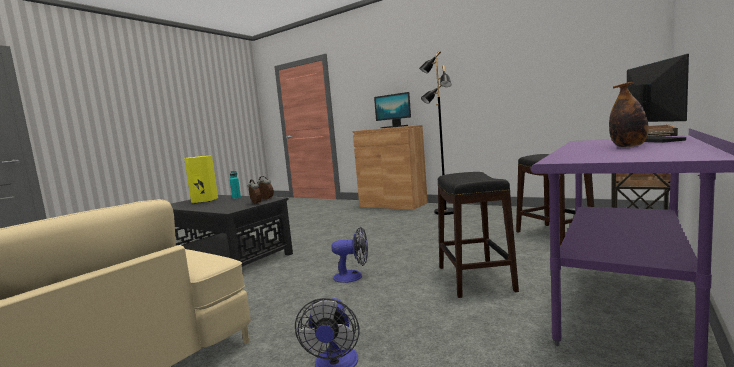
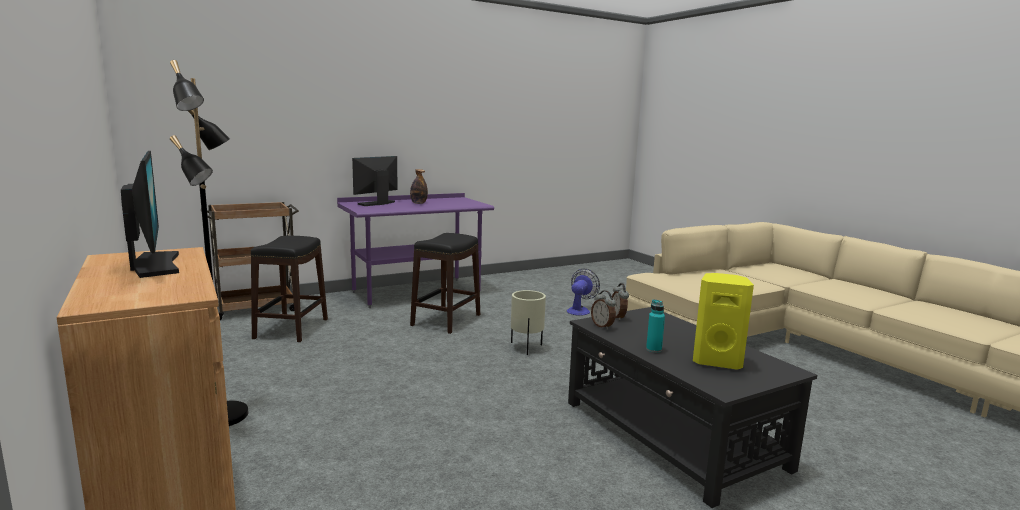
camera: 155 degrees left, 5 degrees up
fan [331,227,368,283] -> beige planter [511,290,546,355]

